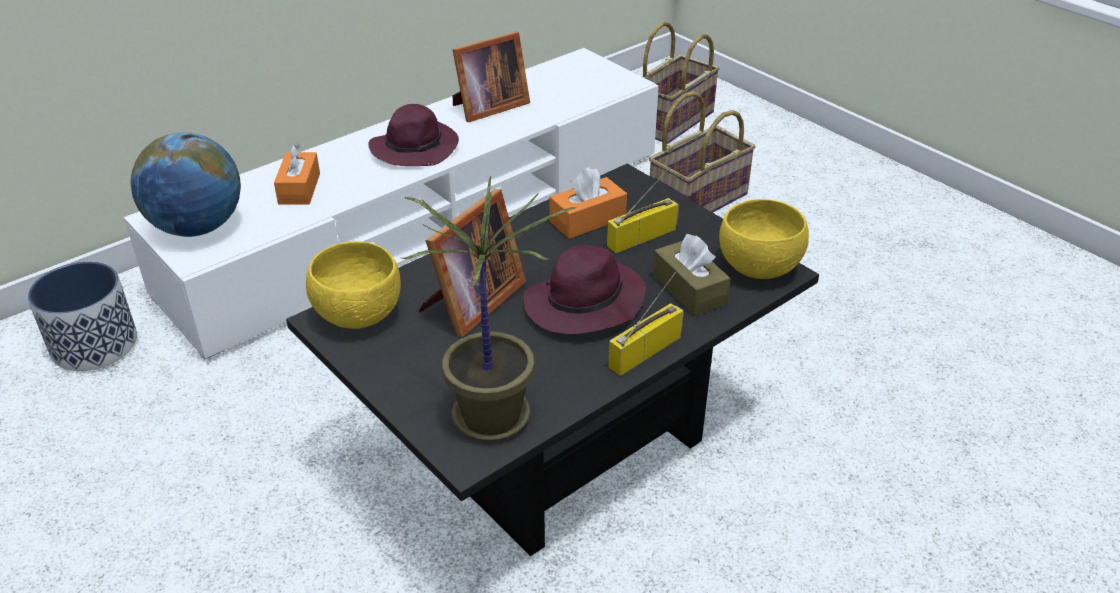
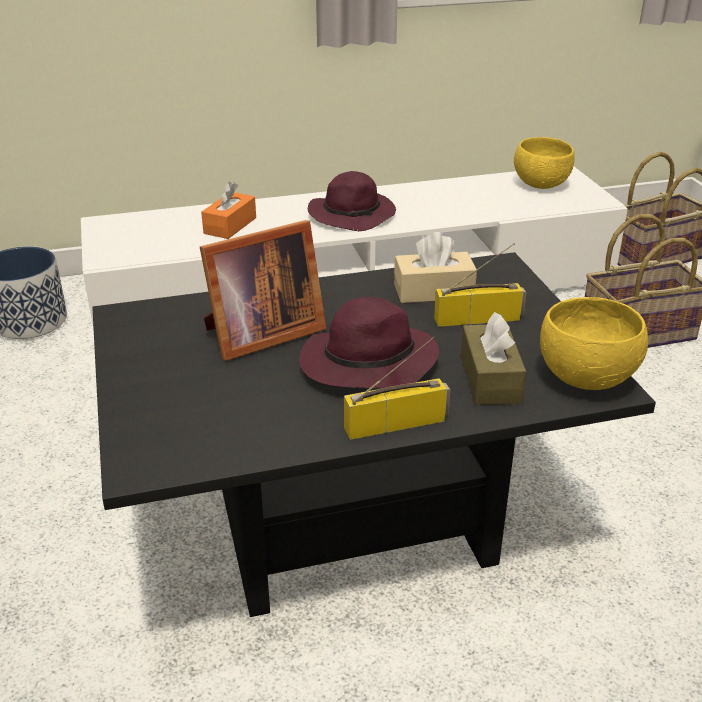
camera: 25 degrees right, 5 degrees down
globe [131,132,241,237] -> none
yellow bowl [306,241,401,329] -> yellow bowl moved to [514,137,575,189]
potted plant [402,176,577,442] -> none
picture frame [452,32,530,122] -> none
orange tissue box [549,167,627,239] -> beige tissue box [394,232,477,303]

